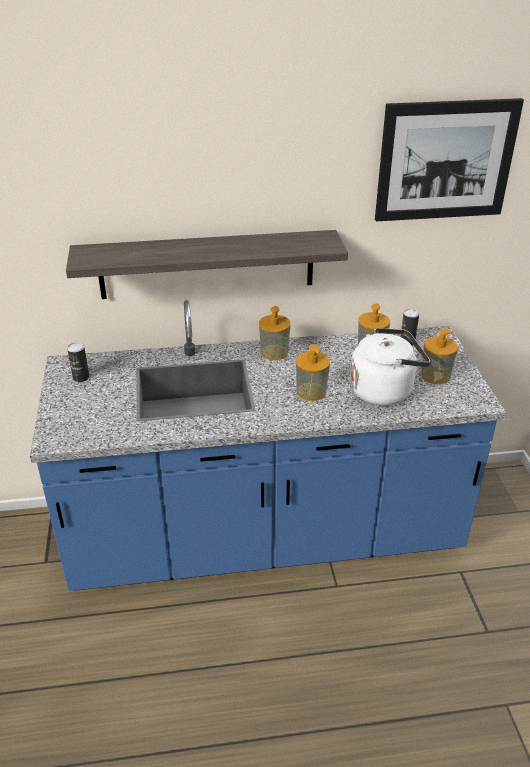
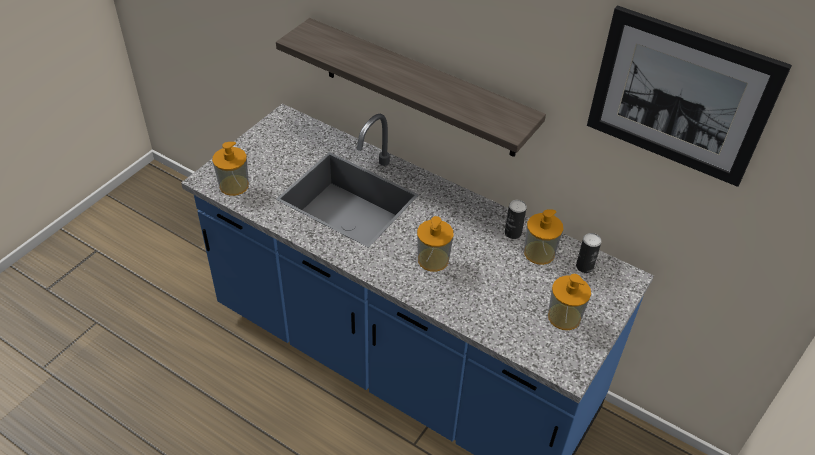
camera: 40 degrees right, 10 degrees up
can [67,342,89,382] -> can moved to [505,200,527,239]
soap dispenser [259,306,291,360] -> soap dispenser moved to [212,142,249,196]
white kettle [350,328,430,406] -> none

